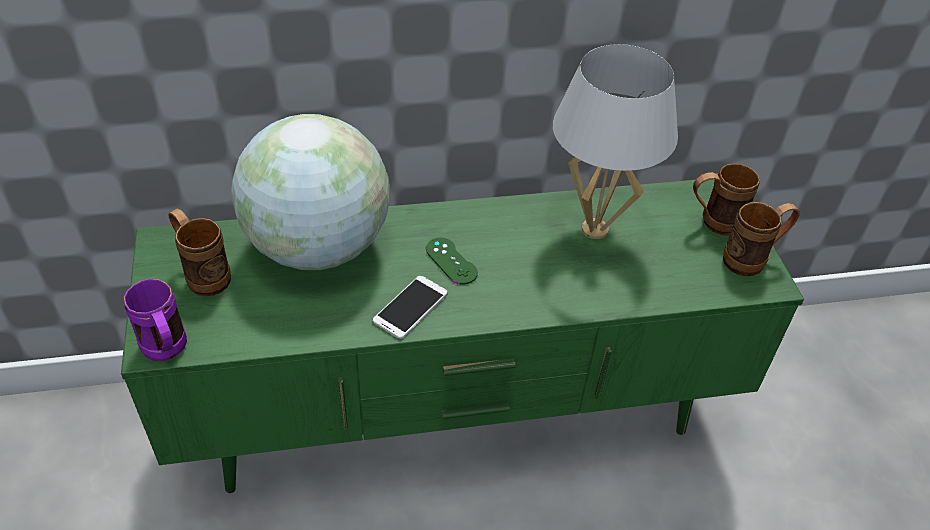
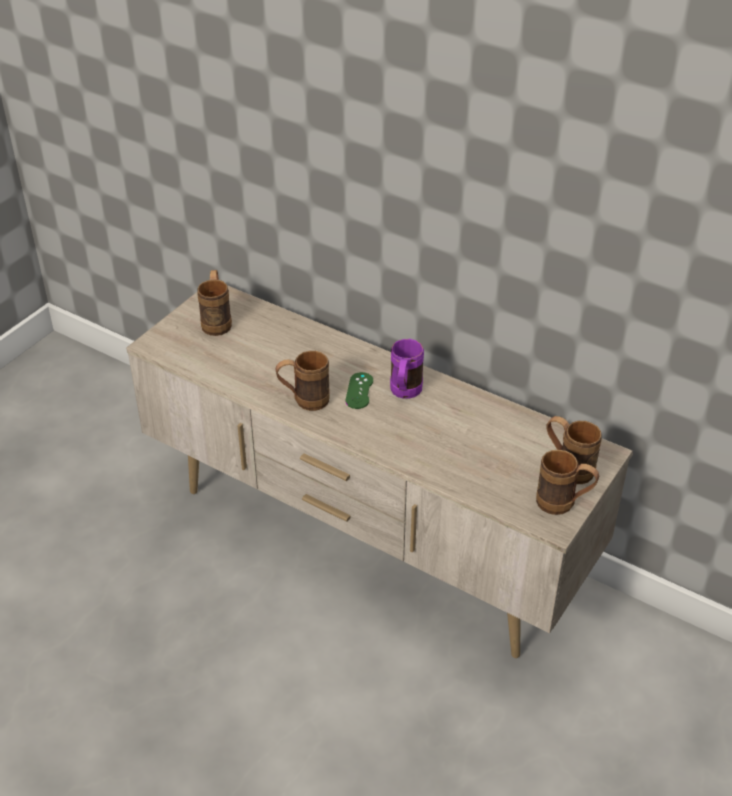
camera: 45 degrees right, 5 degrees down
green tv stand [121,179,804,493] -> beige tv stand [126,285,633,658]
purple mug [123,279,187,361] -> purple mug moved to [390,339,424,399]
globe [231,114,390,270] -> none
phone [373,276,448,339] -> brown mug [275,351,330,411]
white table lamp [553,44,678,239] -> none

